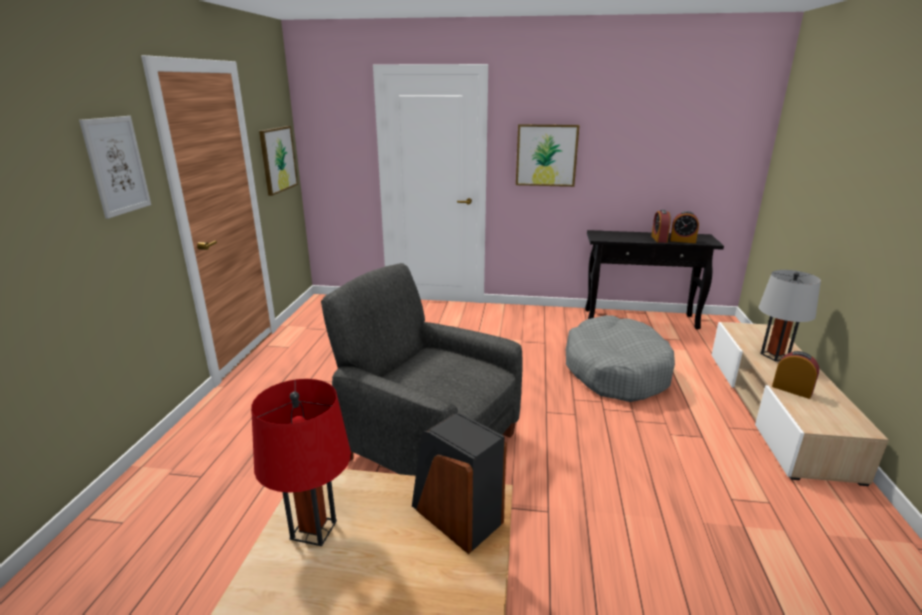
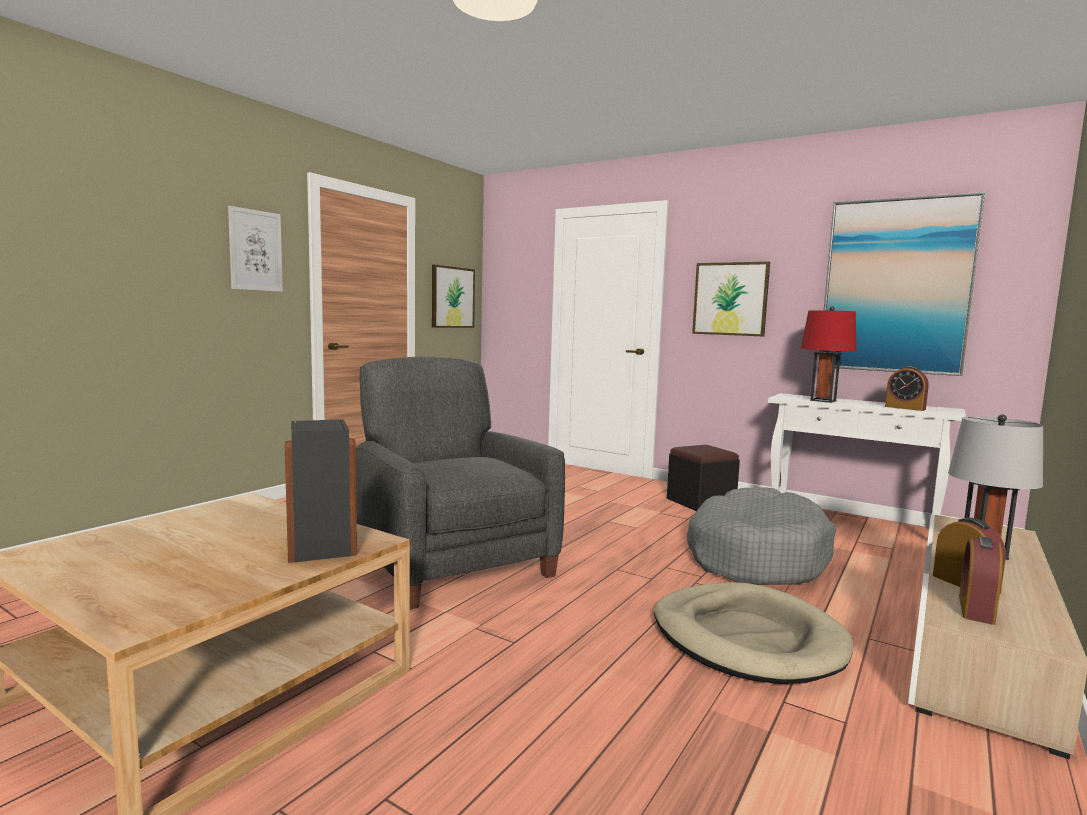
camera: 25 degrees right, 15 degrees down
red table lamp [251,379,351,546] -> red table lamp moved to [801,306,857,403]
black console table [585,230,724,329] -> white console table [768,393,966,515]
alarm clock [651,210,671,243] -> alarm clock moved to [959,536,1003,625]
none -> beige dog bed [654,582,853,684]
none -> black ottoman [667,445,740,511]
none -> picture [820,192,985,376]

